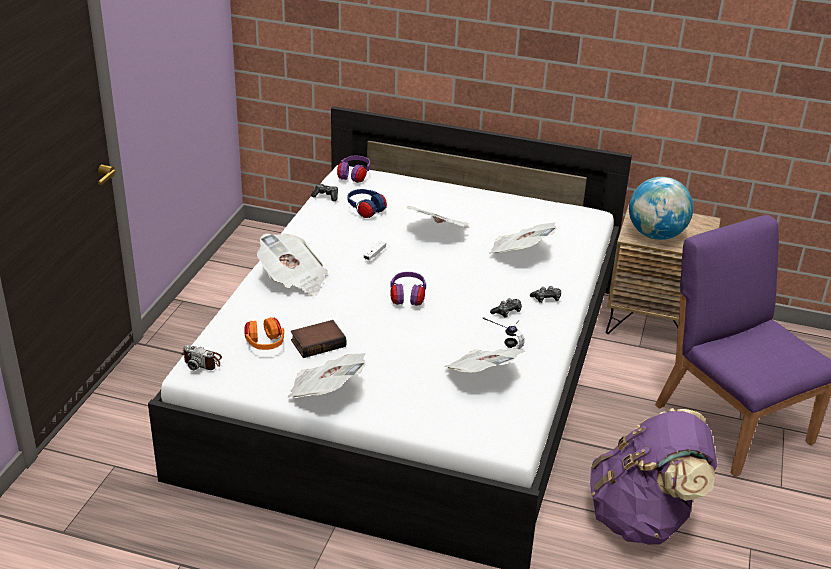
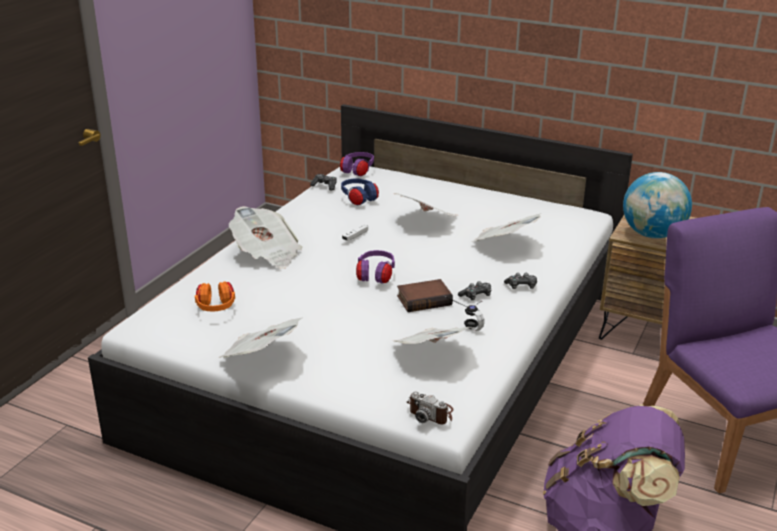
camera: 10 degrees right, 5 degrees down
camera [181,345,222,370] -> camera moved to [407,392,453,424]
book [291,320,347,358] -> book moved to [397,279,453,312]

